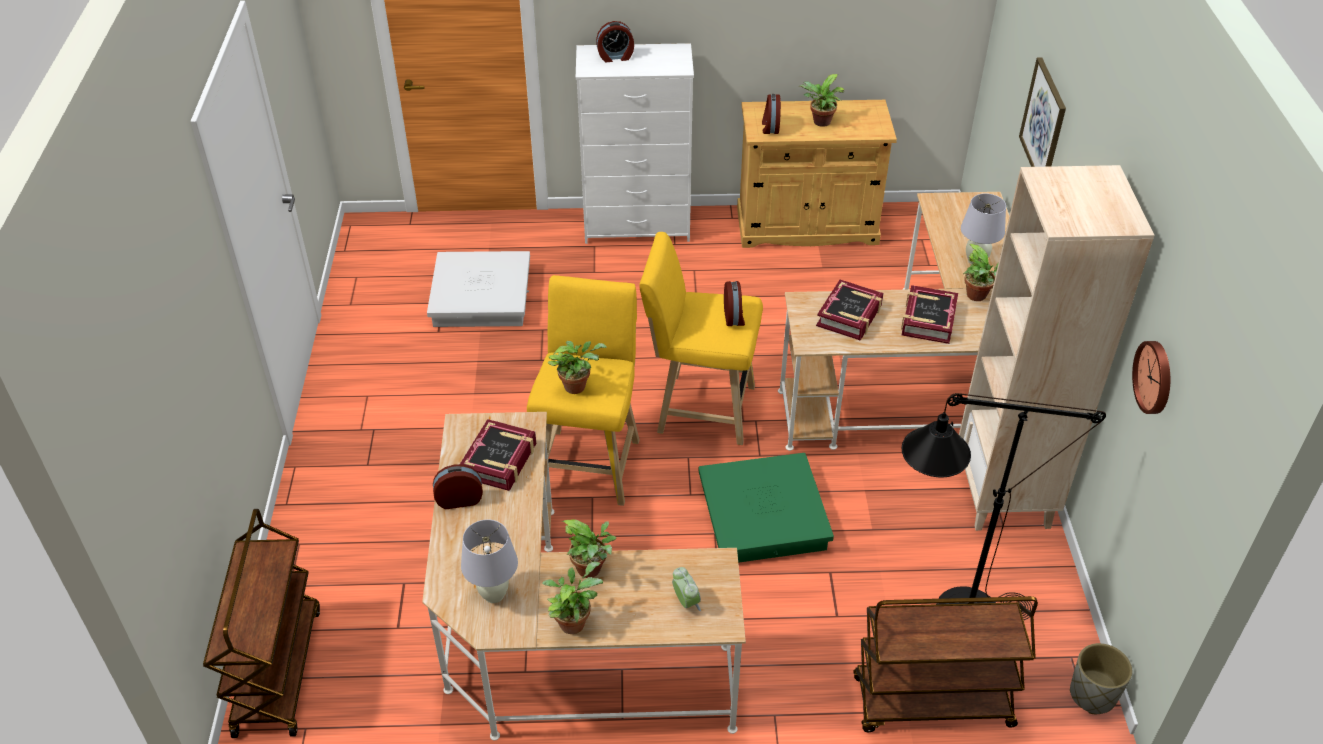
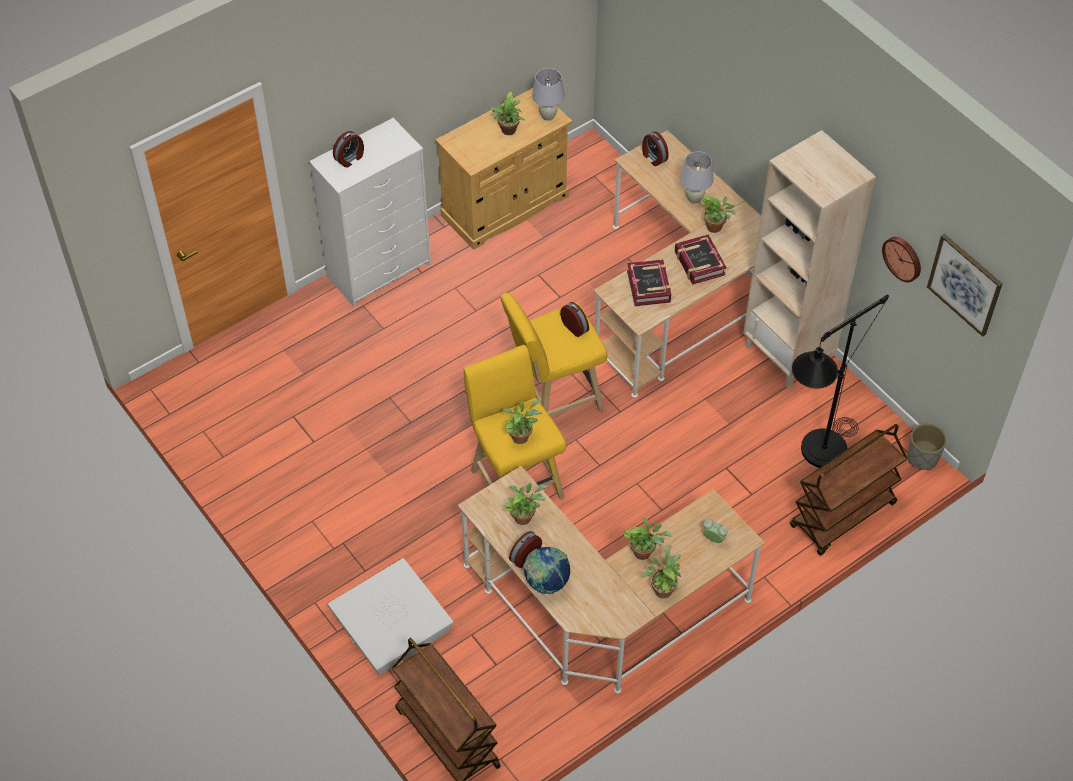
camera: 35 degrees left, 10 degrees up
white storage box [427,251,530,327] -> white storage box moved to [328,558,454,675]
book [460,419,536,491] -> potted plant [505,483,548,525]
white table lamp [461,520,518,603] -> white table lamp moved to [532,68,565,121]
green storage box [699,453,834,563] -> none
alarm clock [762,94,781,134] -> alarm clock moved to [642,131,669,166]
picture [1019,57,1066,167] -> picture moved to [927,234,1003,337]
none -> globe [523,547,570,594]

